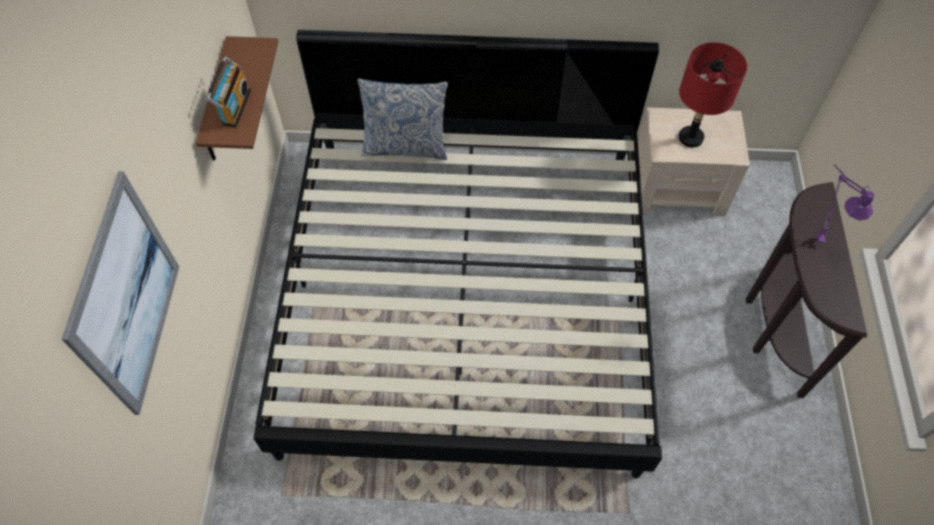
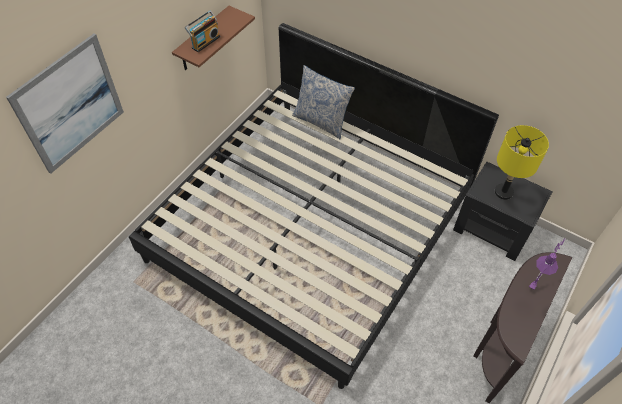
camera: 30 degrees right, 5 degrees down
beige nightstand [638,107,750,215] -> black nightstand [453,162,553,261]
red table lamp [679,42,747,147] -> yellow table lamp [495,125,549,200]

